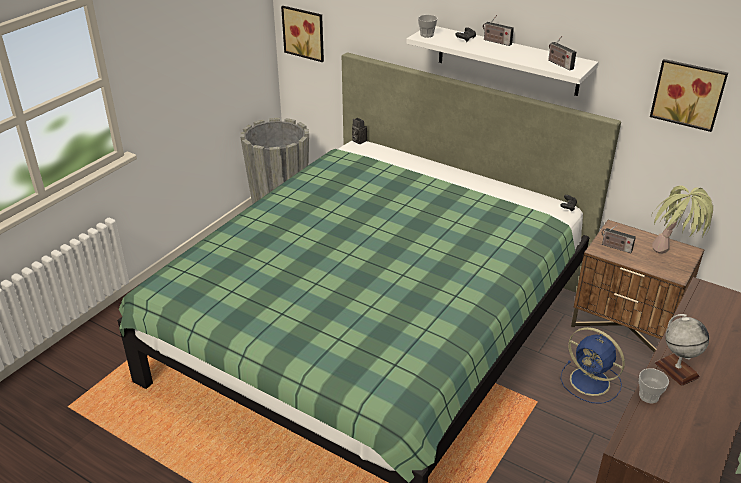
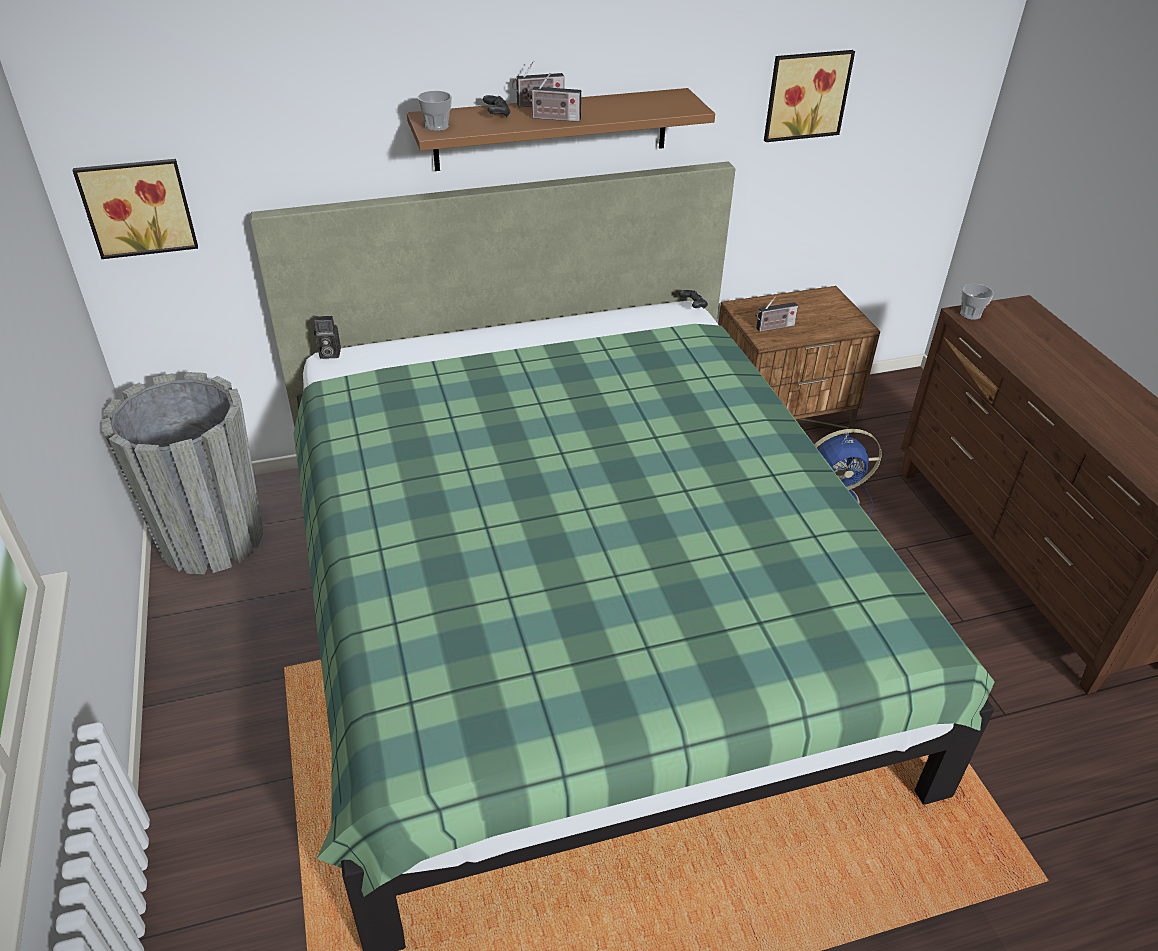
camera: 50 degrees left, 5 degrees up
white shelf [406,26,598,96] -> brown shelf [407,88,715,171]
radio [548,36,576,71] -> radio moved to [527,73,581,122]
cup [639,368,669,403] -> cup moved to [960,284,994,320]
potted plant [652,185,713,254] -> none
globe [655,314,709,386] -> none

